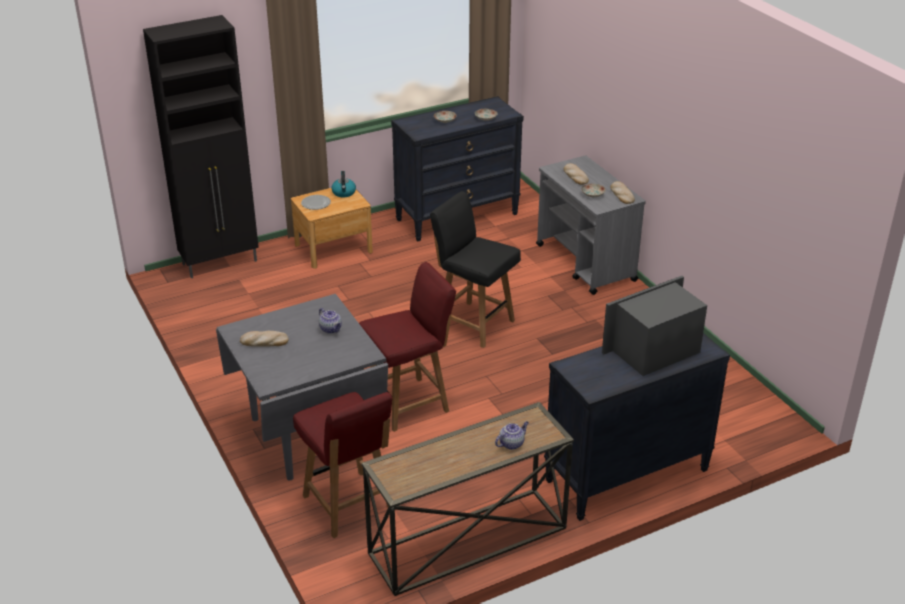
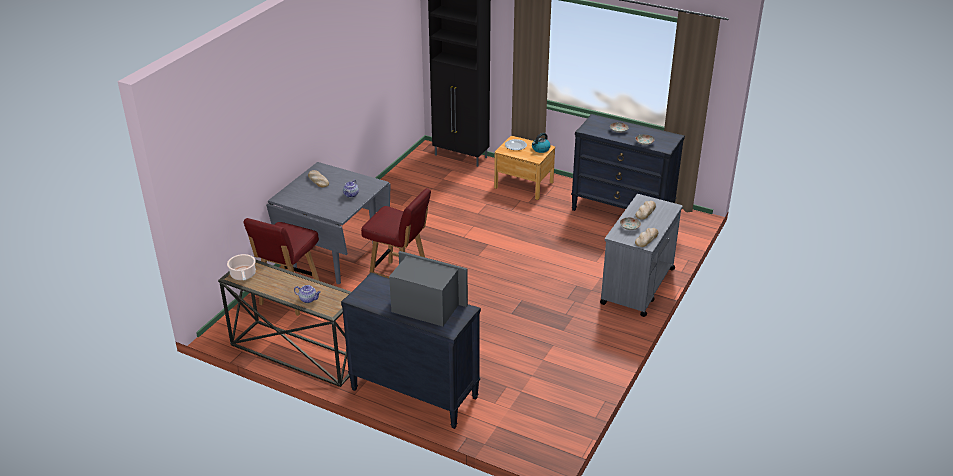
camera: 55 degrees right, 0 degrees up
black chair [430,191,521,348] -> none
none -> cooking pot [227,254,256,281]

